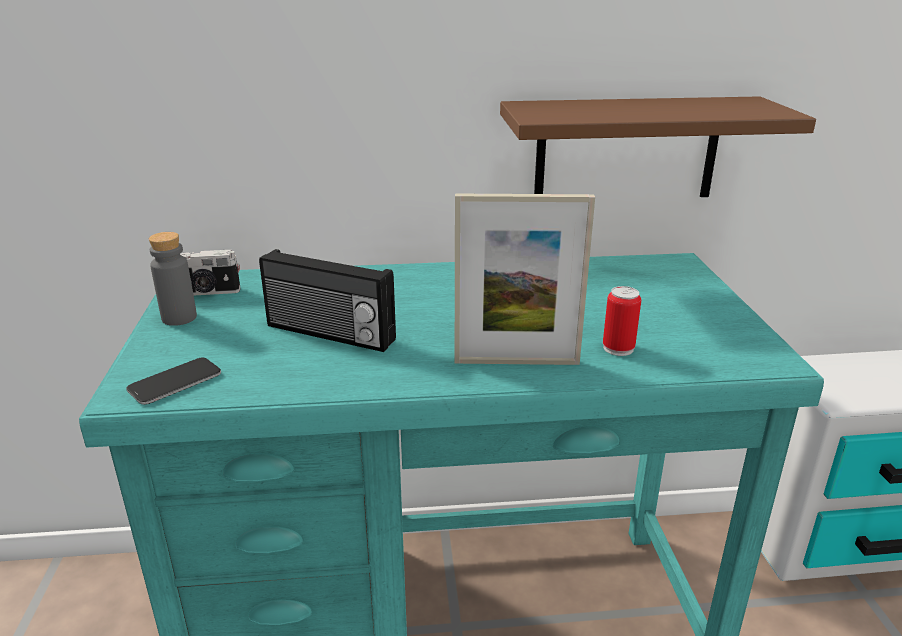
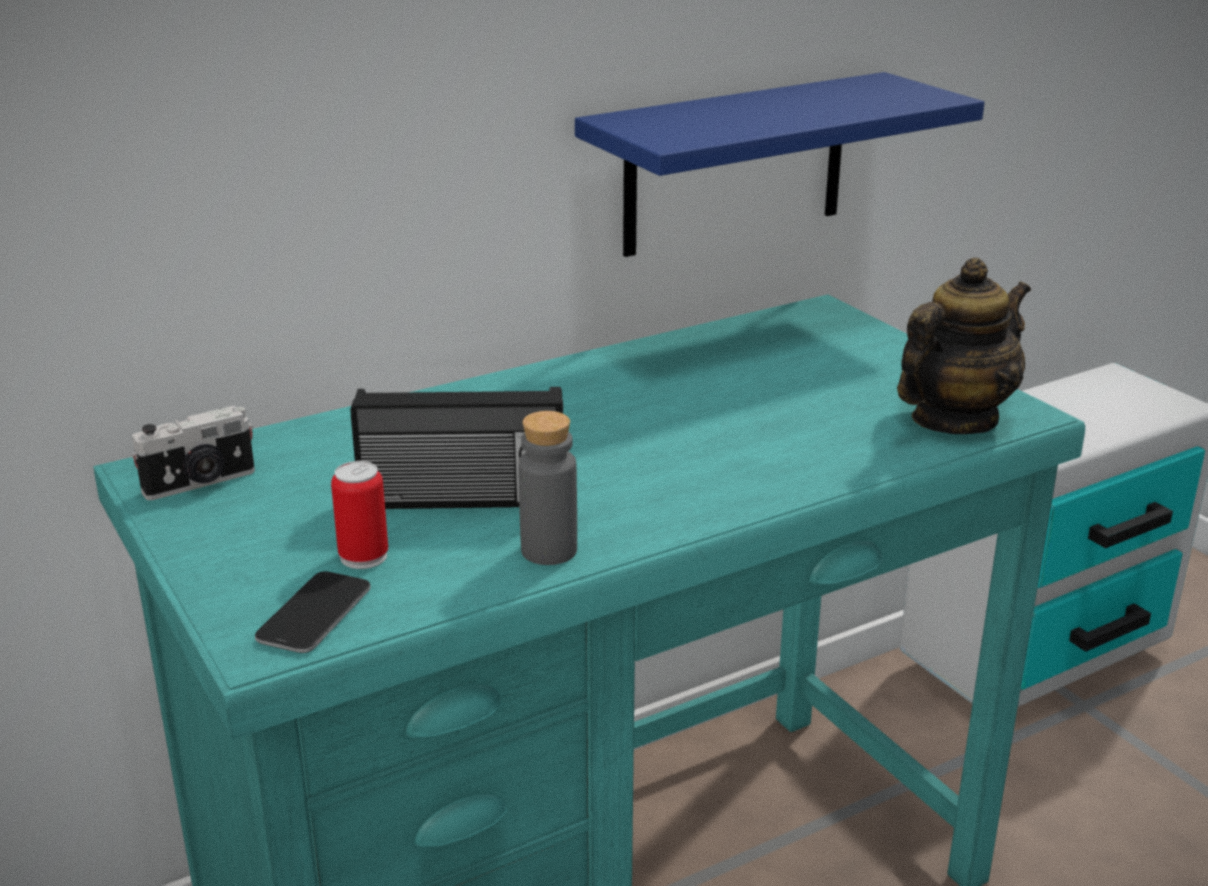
camera: 25 degrees left, 0 degrees up
grey bottle [149,232,197,326] -> grey bottle moved to [518,411,577,565]
picture frame [455,193,595,365] -> none
brown shelf [500,96,816,197] -> blue shelf [575,72,984,257]
can [603,286,641,356] -> can moved to [331,461,388,569]
none -> teapot [897,258,1031,434]

